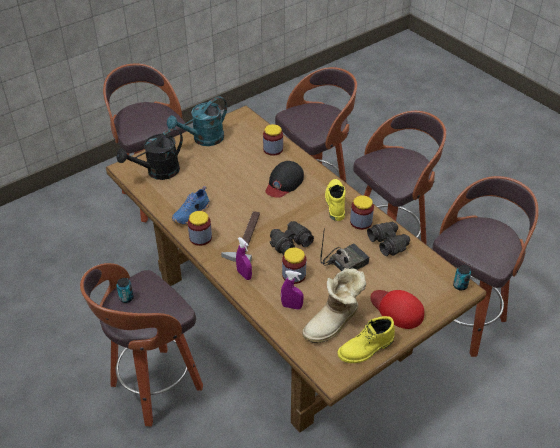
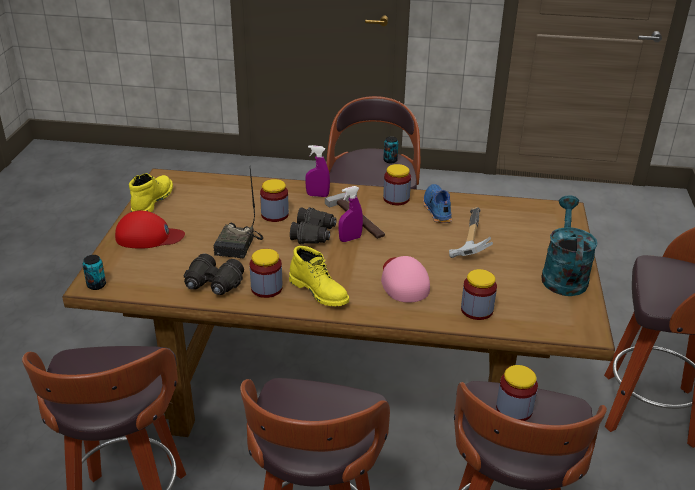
camera: 135 degrees right, 10 degrees down
black watering can [116,128,183,180] -> none
black cap [266,161,304,198] -> pink cap [381,256,430,303]
purple spray bottle [281,270,304,310] -> purple spray bottle moved to [338,186,363,242]
boot [302,268,366,343] -> none
none -> hammer [449,207,493,258]
none -> jar [496,365,538,421]

